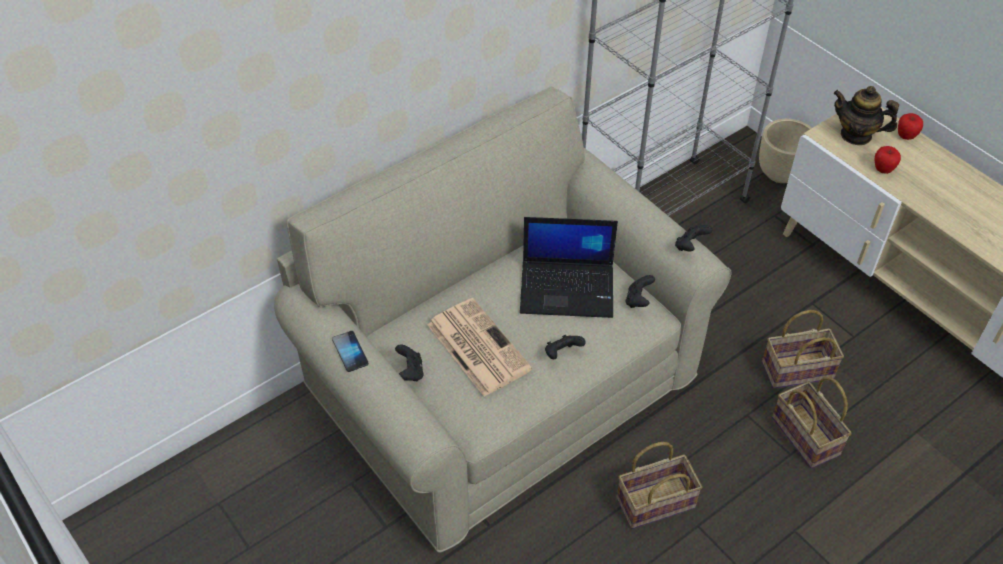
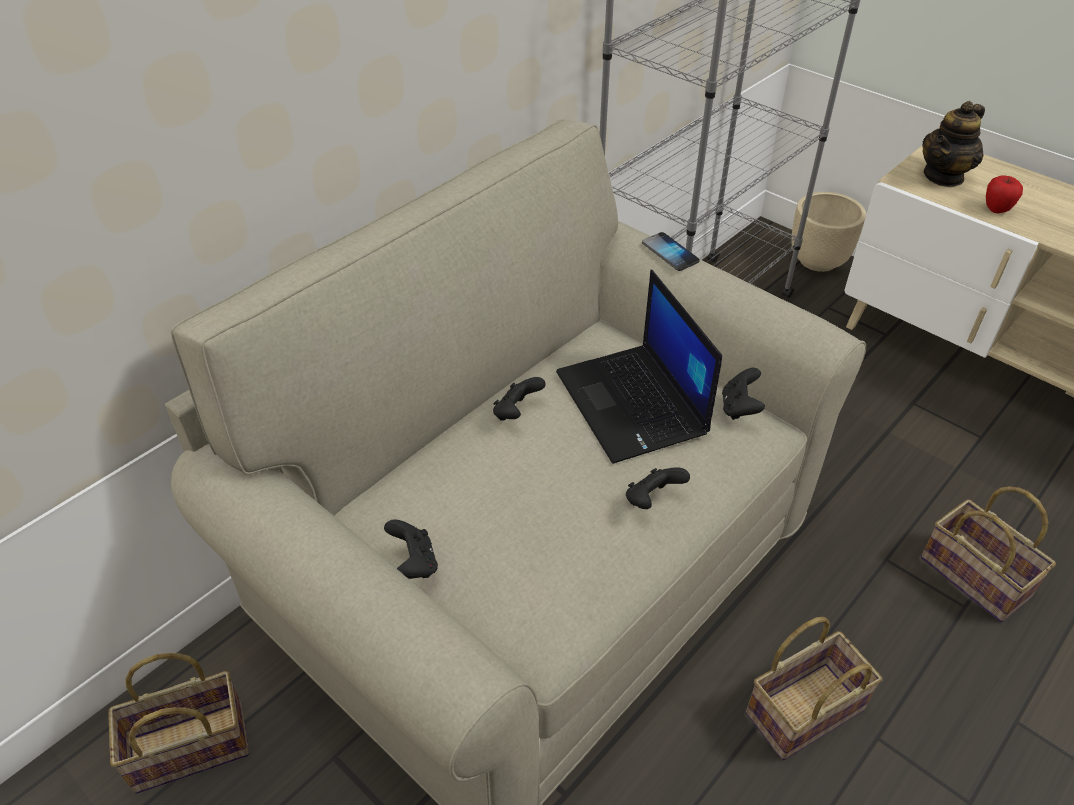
camera: 10 degrees left, 5 degrees down
phone [332,331,369,372] -> phone moved to [642,232,700,271]
newspaper [427,298,532,397] -> none
laptop [520,217,618,318] -> laptop turned 75 degrees clockwise [556,270,722,464]
black game controller [675,225,712,251] -> black game controller moved to [493,377,546,421]
basket [762,310,844,389] -> basket moved to [108,653,249,794]
teapot [833,86,899,145] -> teapot turned 60 degrees counterclockwise [923,101,985,187]
apple [898,113,923,140] -> none

